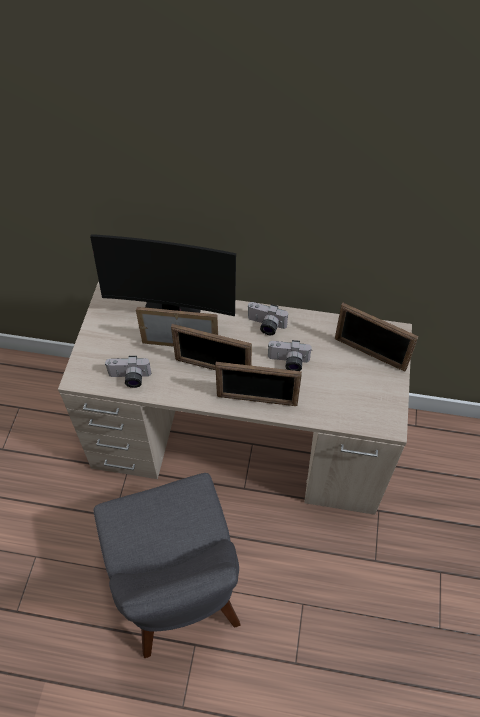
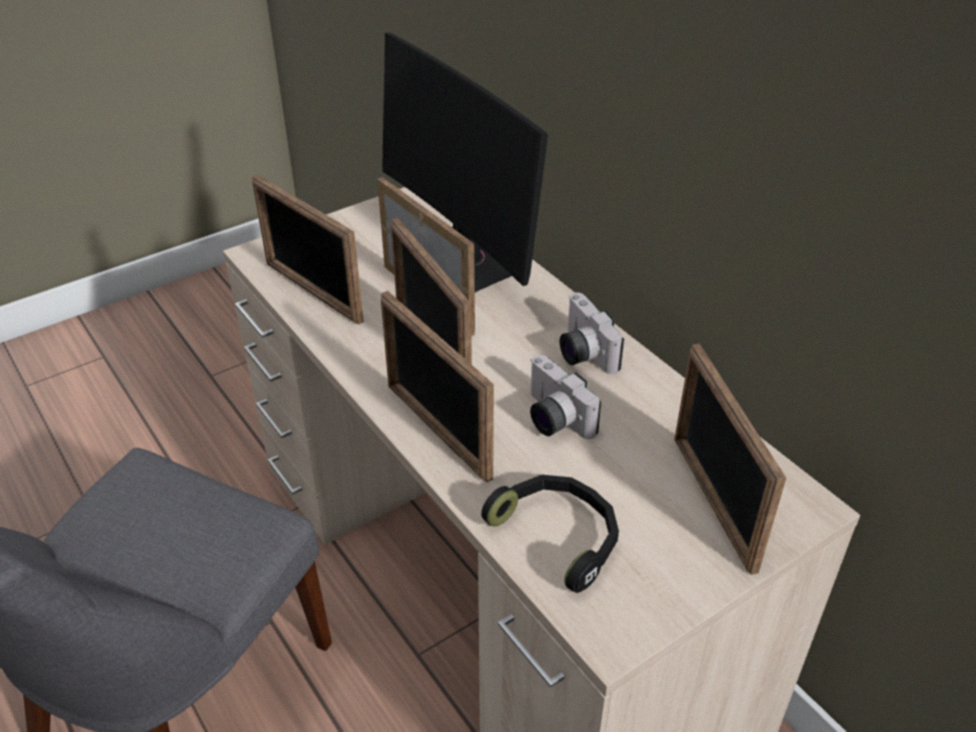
camera: 45 degrees right, 15 degrees down
camera [105,356,151,388] -> picture frame [252,174,364,325]
none -> black headphones [481,475,619,593]

